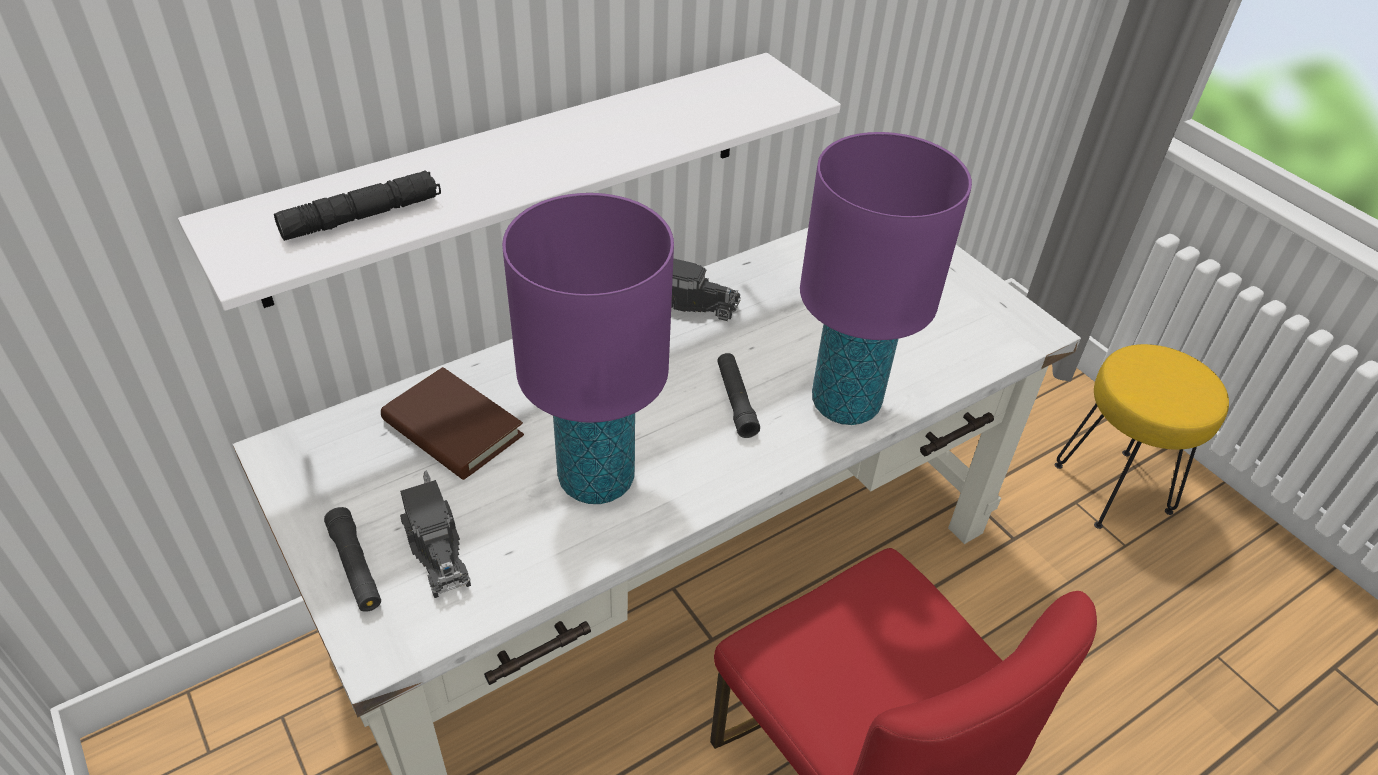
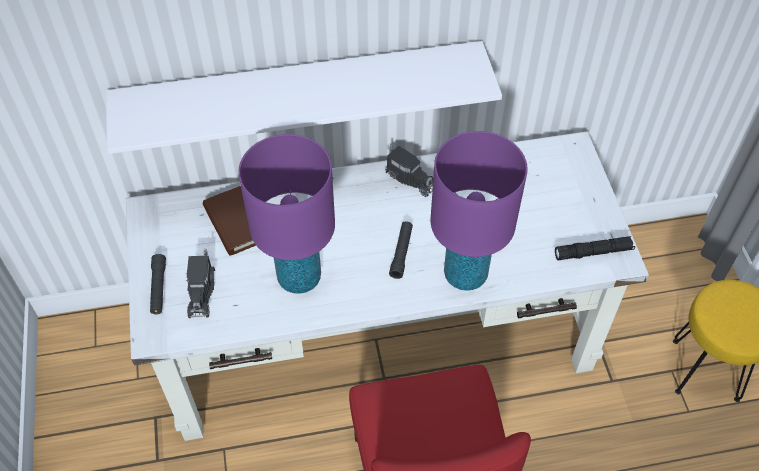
camera: 25 degrees right, 10 degrees up
black flashlight [274,170,441,241] -> black flashlight moved to [555,236,635,260]

